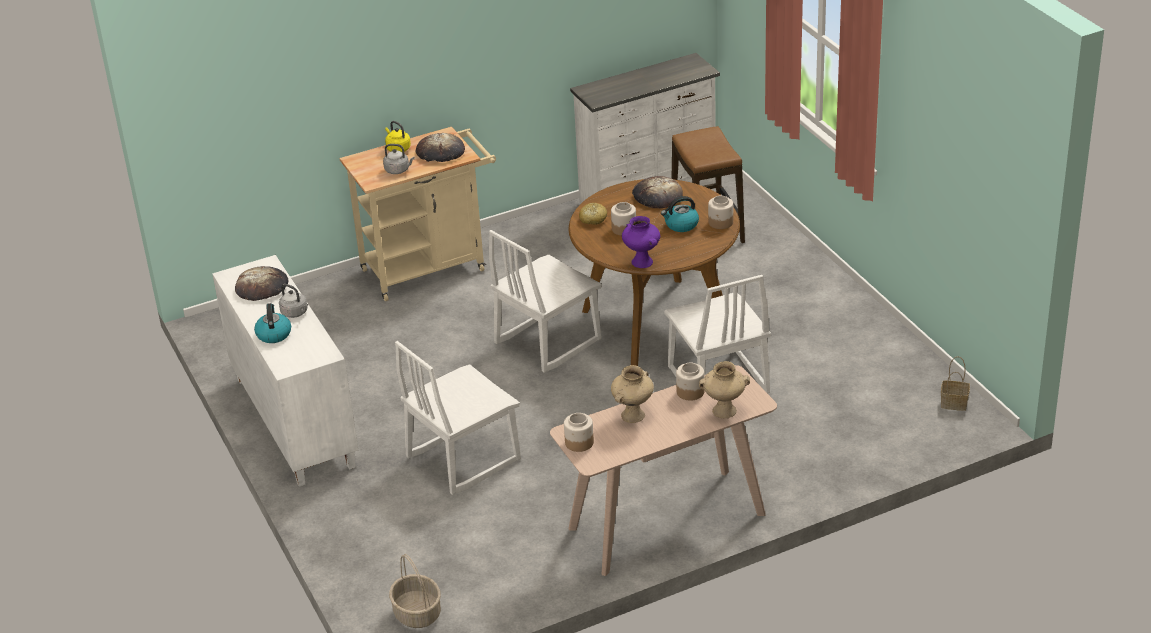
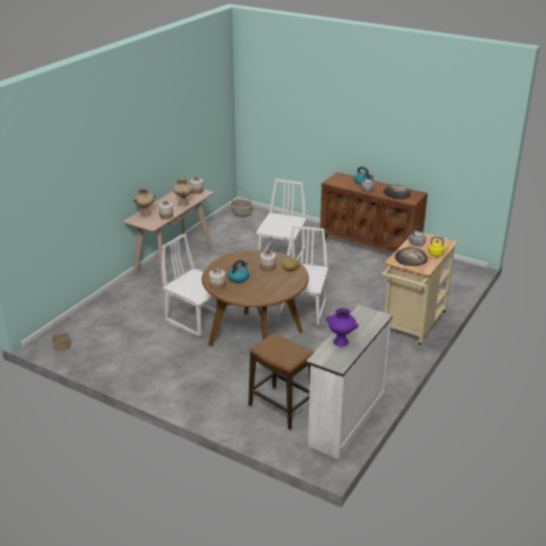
camera: 145 degrees right, 5 degrees down
white cabinet [212,255,358,487] -> brown cabinet [320,172,428,252]
purple vase [622,216,660,268] -> purple vase moved to [326,308,358,347]
bread [632,176,683,208] -> none

